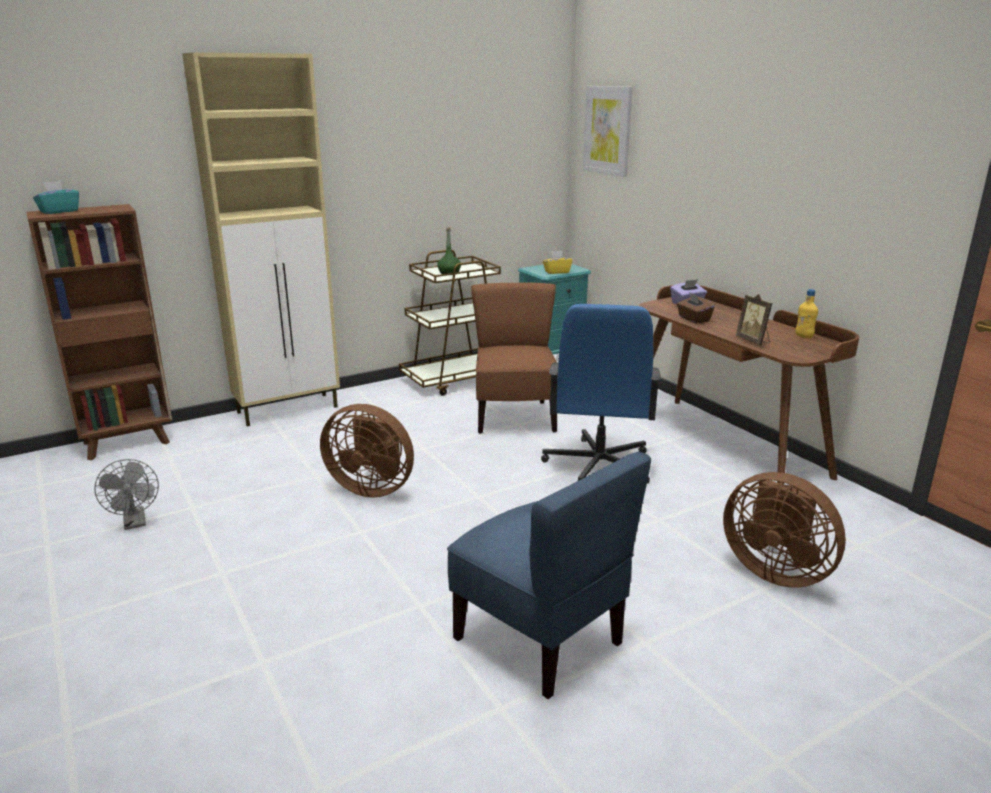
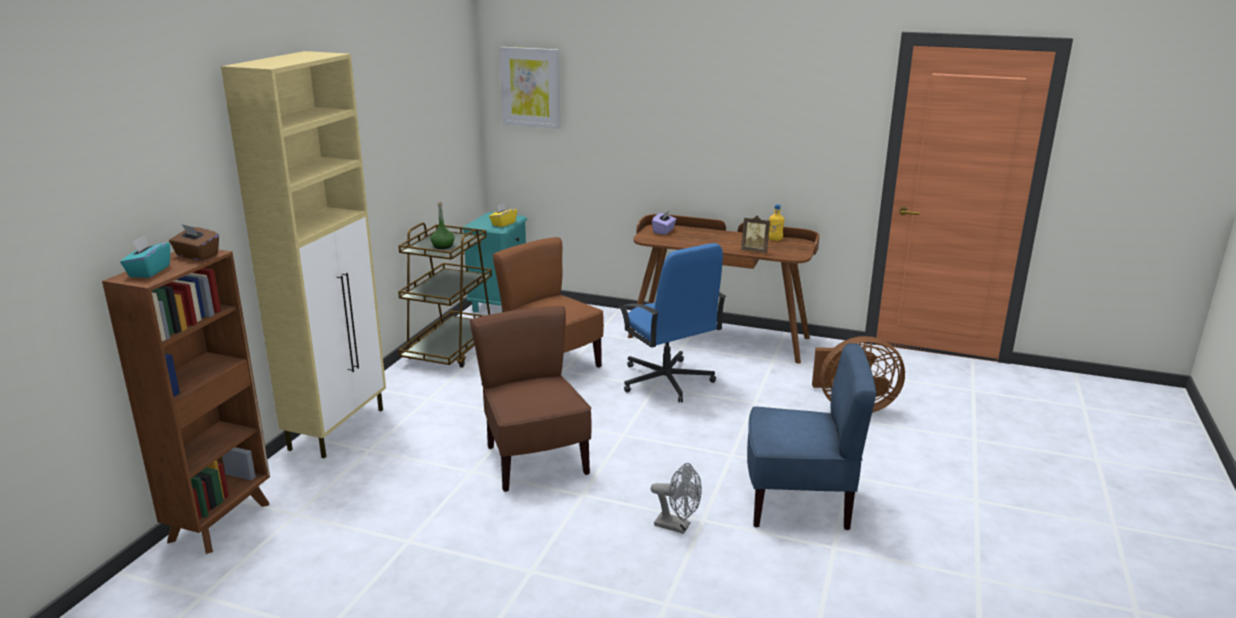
camera: 40 degrees left, 0 degrees up
grey fan [94,459,159,530] -> grey fan moved to [651,463,702,534]
brown fan [320,404,414,498] -> brown chair [470,306,592,492]
brown tissue box [677,292,715,324] -> brown tissue box moved to [169,224,219,261]

